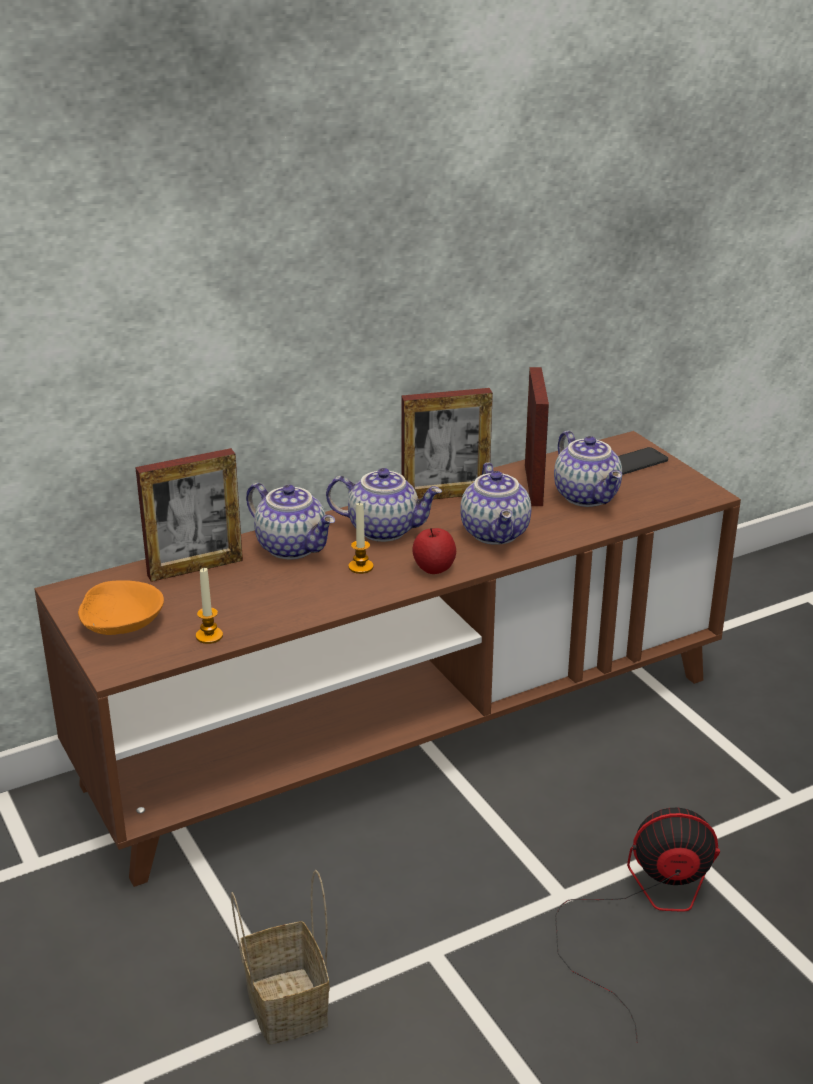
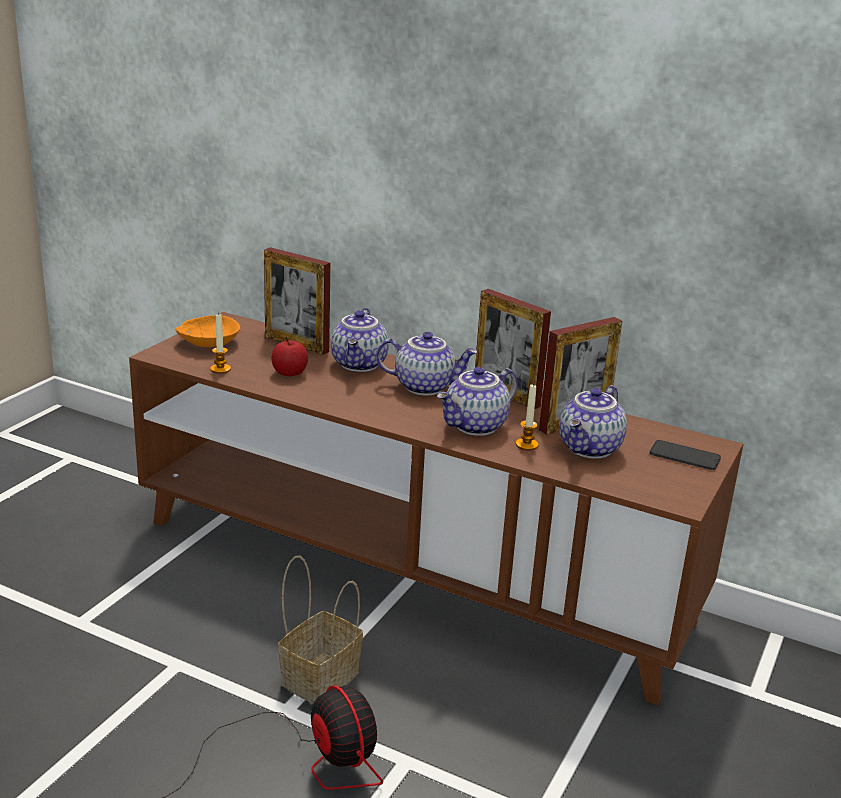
camera: 55 degrees right, 5 degrees down
basket [231,870,330,1045] -> basket moved to [278,556,363,703]
teapot [326,468,442,542] -> teapot turned 60 degrees counterclockwise [376,332,478,396]
candle [348,501,374,574] -> candle moved to [516,383,538,451]
apple [412,528,456,574] -> apple moved to [271,337,308,377]

